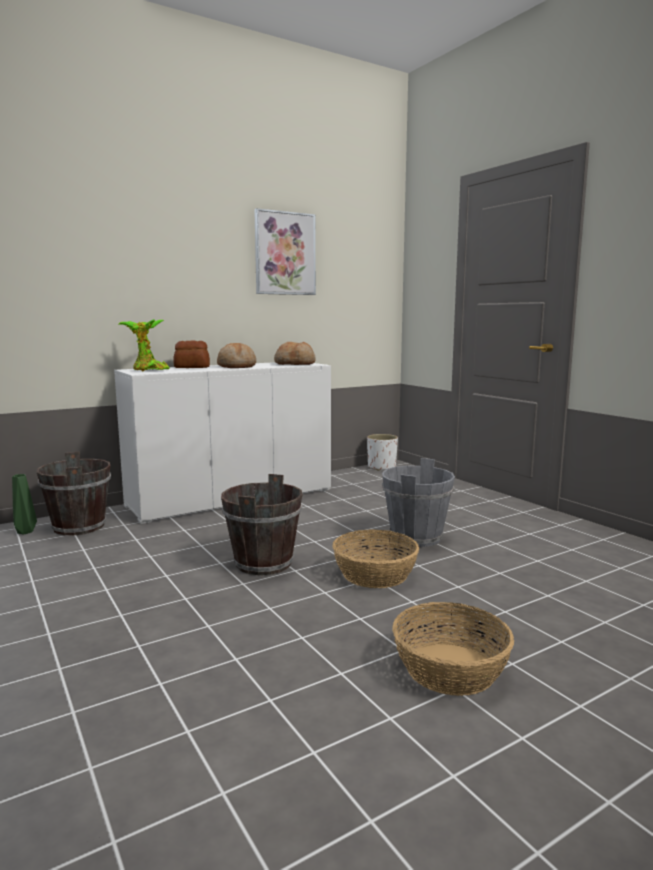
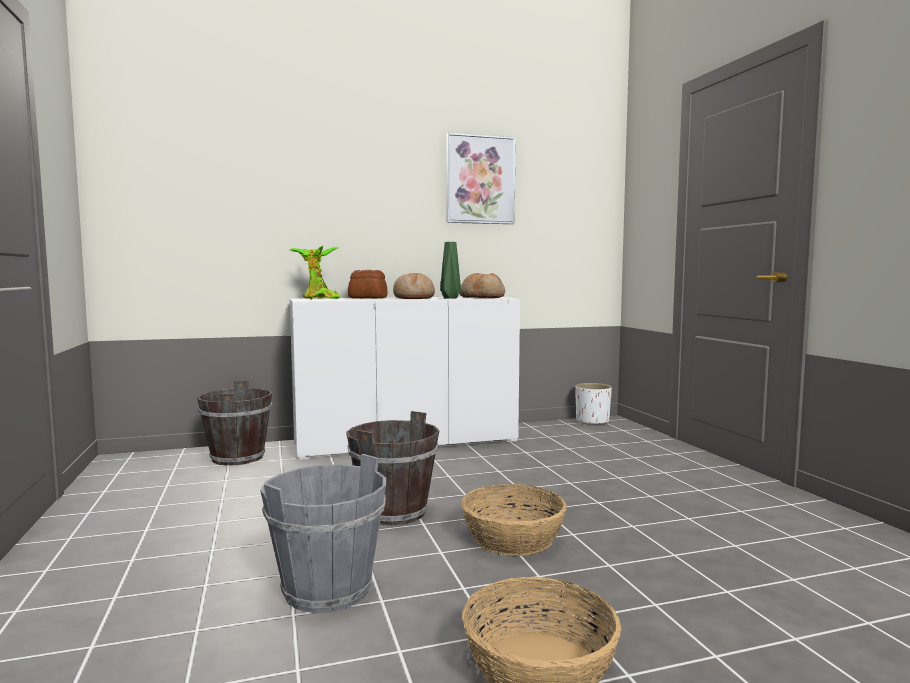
camera: 15 degrees right, 5 degrees down
green vase [12,474,37,535] -> green vase moved to [440,242,461,299]
grey bucket [382,458,455,547] -> grey bucket moved to [260,454,386,613]

